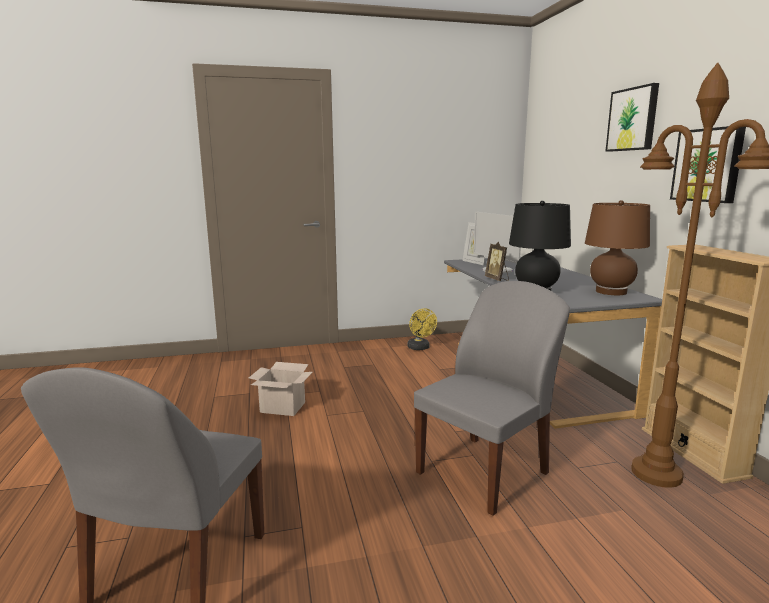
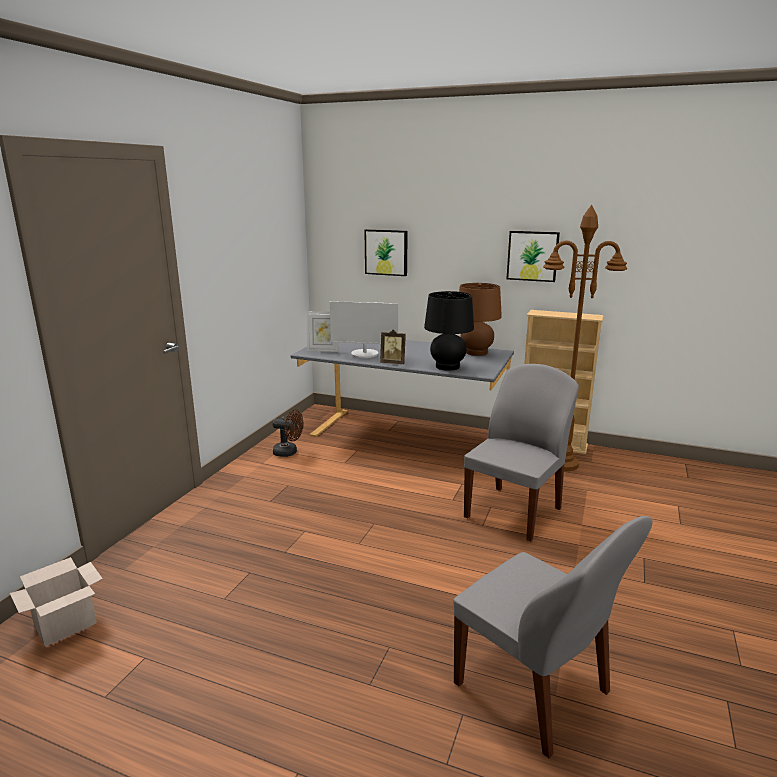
camera: 55 degrees left, 5 degrees up
cardboard box [249,362,312,416] -> cardboard box moved to [10,557,103,647]
yellow fan [407,308,437,350] -> brown fan [272,409,304,457]
grey chair [414,281,570,516] -> grey chair turned 45 degrees clockwise [464,364,579,541]
picture [606,83,659,152] -> picture moved to [364,229,408,276]

